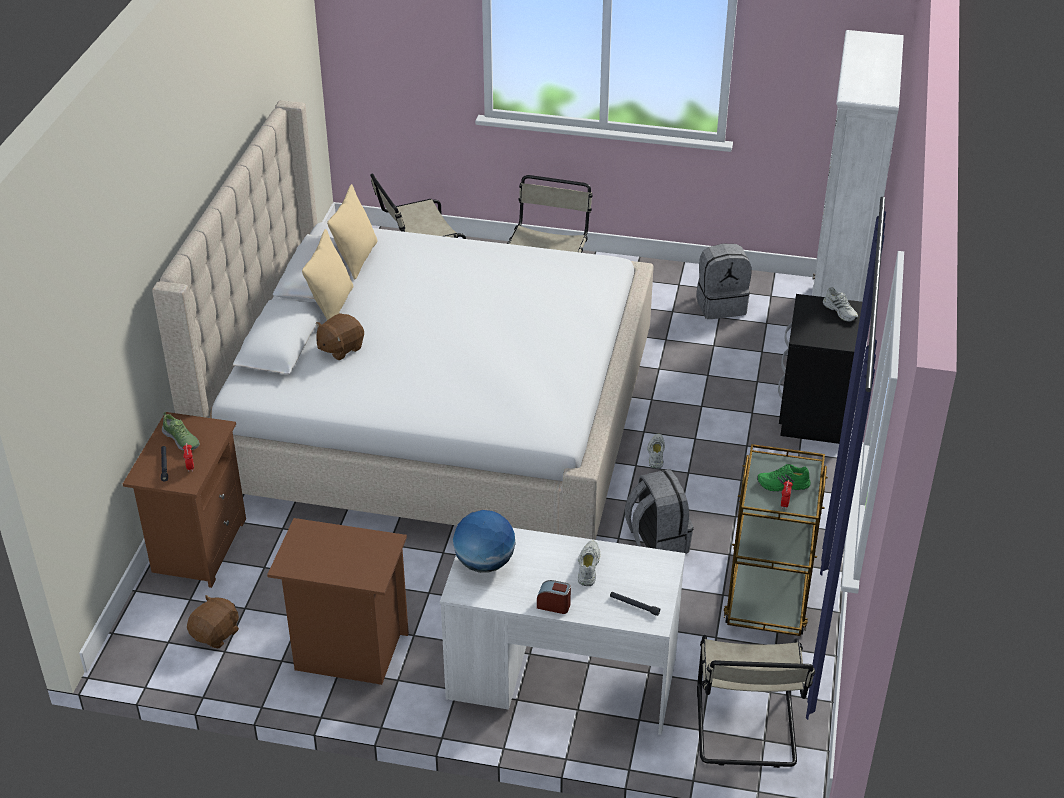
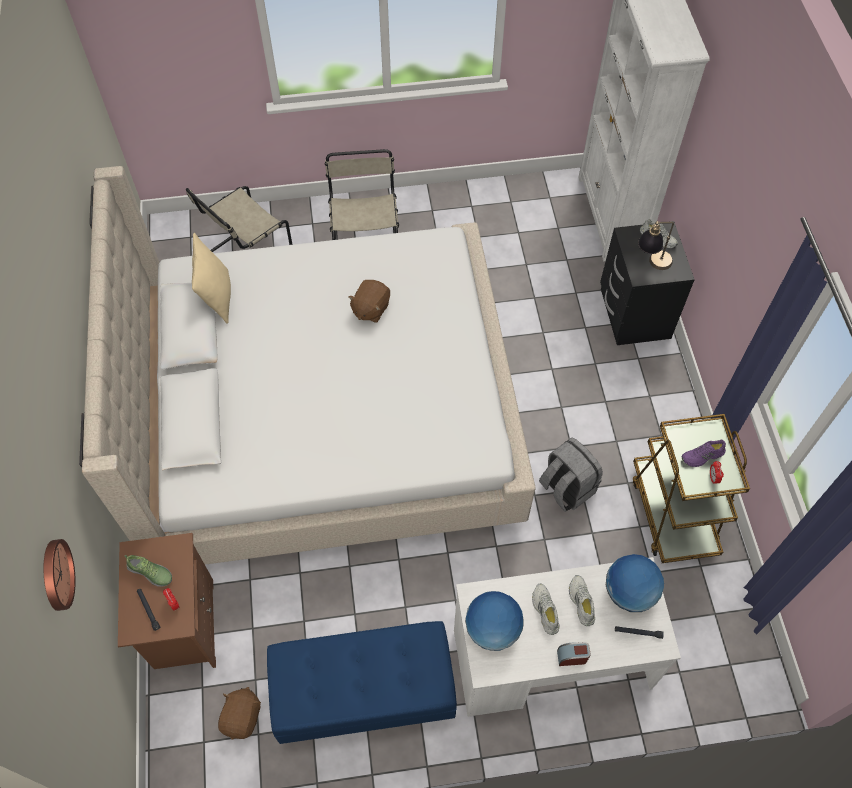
camera: 20 degrees left, 20 degrees up
brown nightstand [267,518,409,685] -> blue bench [267,621,457,744]
beige pillow [302,229,353,320] -> none
brown plush toy [316,313,364,360] -> brown plush toy moved to [348,280,390,323]
white shoe [647,433,665,469] -> white shoe moved to [532,584,559,635]
grey backpack [696,244,751,319] -> none
beige chair [697,635,816,768] -> none
green shoe [757,464,811,492] -> purple shoe [681,440,726,467]
none -> wall clock [44,539,76,611]
none -> globe [606,554,664,612]
none -> table lamp [638,221,674,270]

